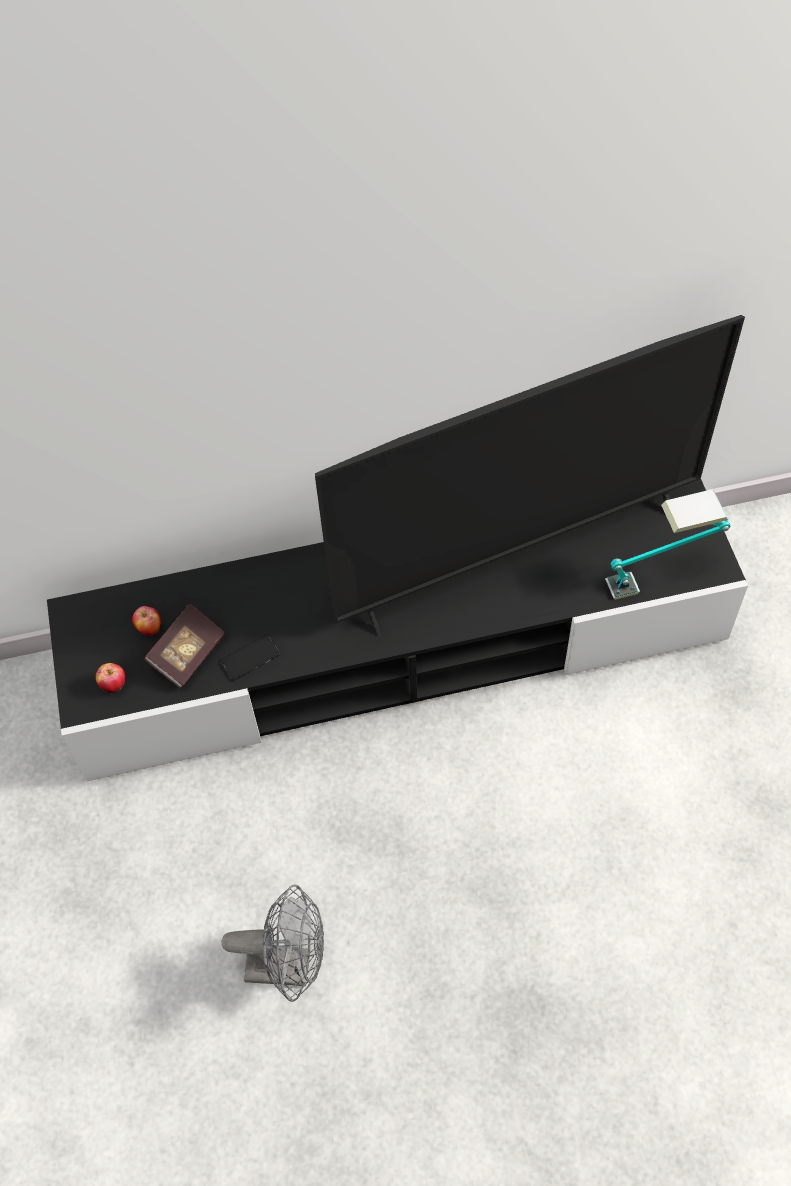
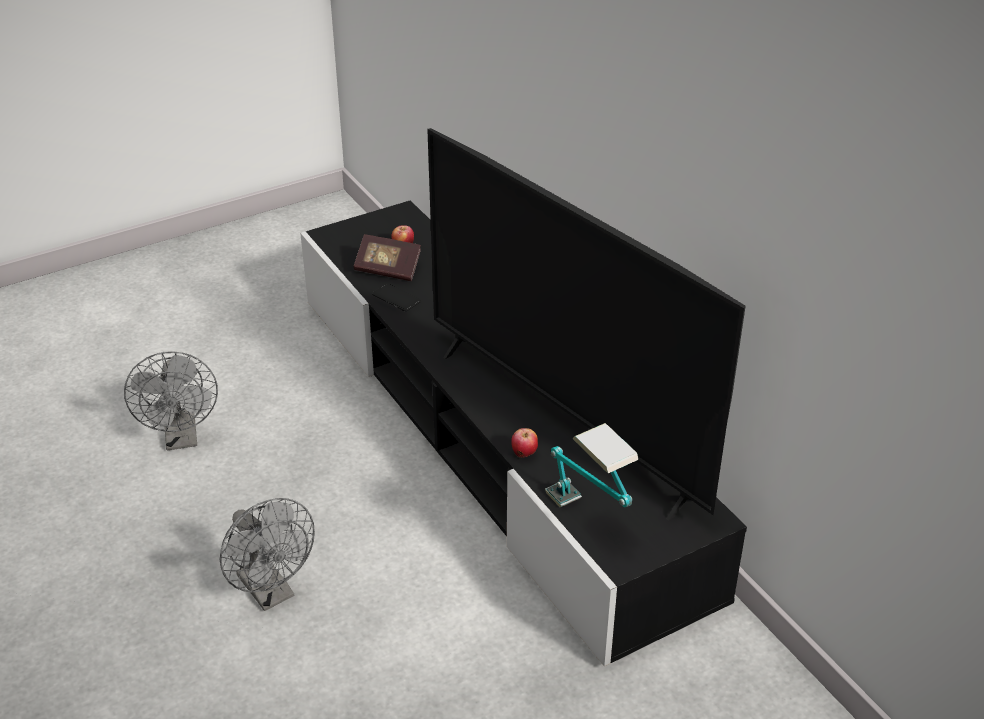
camera: 70 degrees right, 20 degrees down
apple [96,663,125,693] -> apple moved to [511,428,538,458]
none -> grey fan [220,498,315,611]

